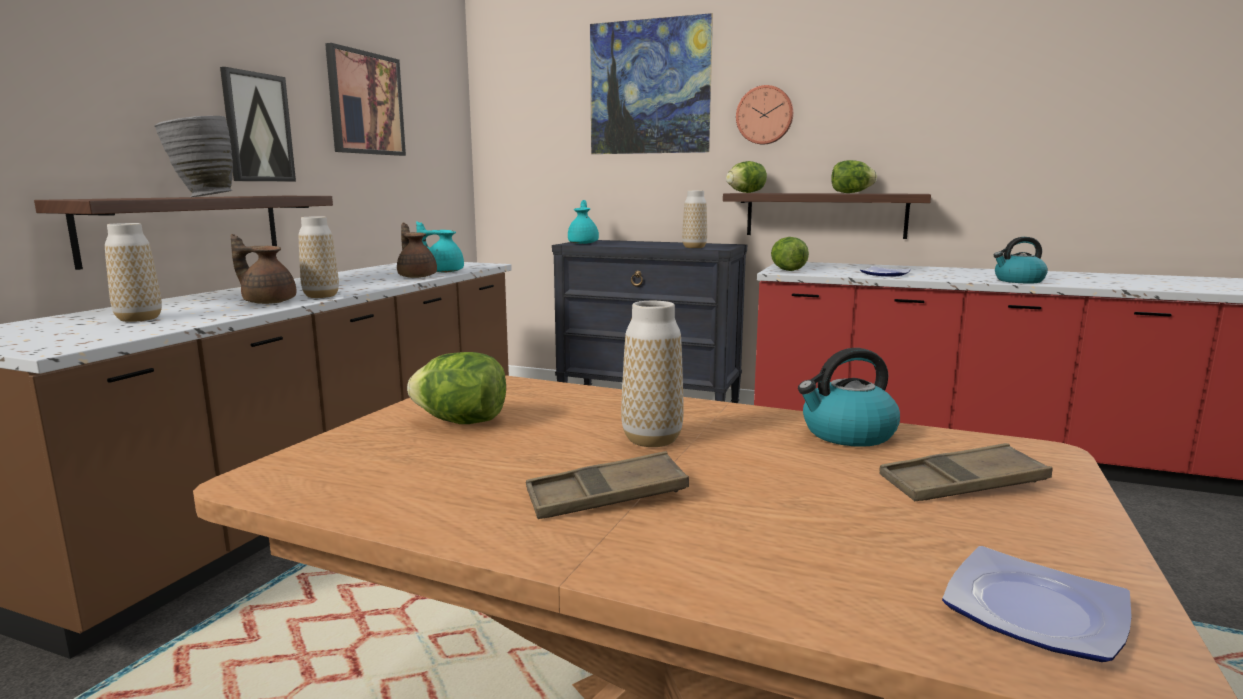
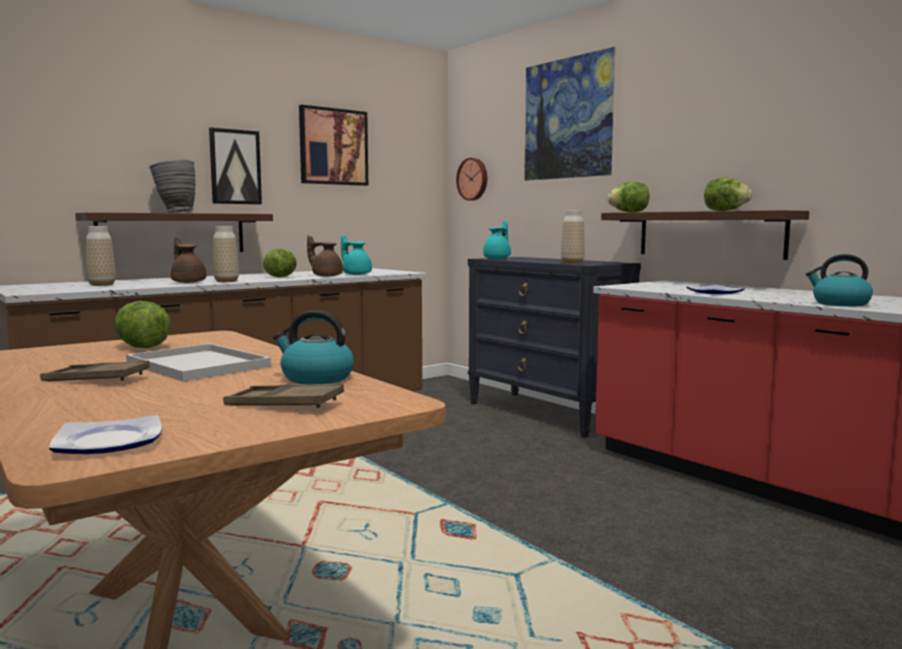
camera: 30 degrees right, 5 degrees down
brown teapot [397,223,437,278] -> brown teapot turned 60 degrees counterclockwise [307,235,343,276]
vase [621,301,684,447] -> white tray [126,344,271,382]
wall clock [736,85,793,145] -> wall clock moved to [456,158,487,201]
lettuce [771,237,809,271] -> lettuce moved to [263,249,297,278]

